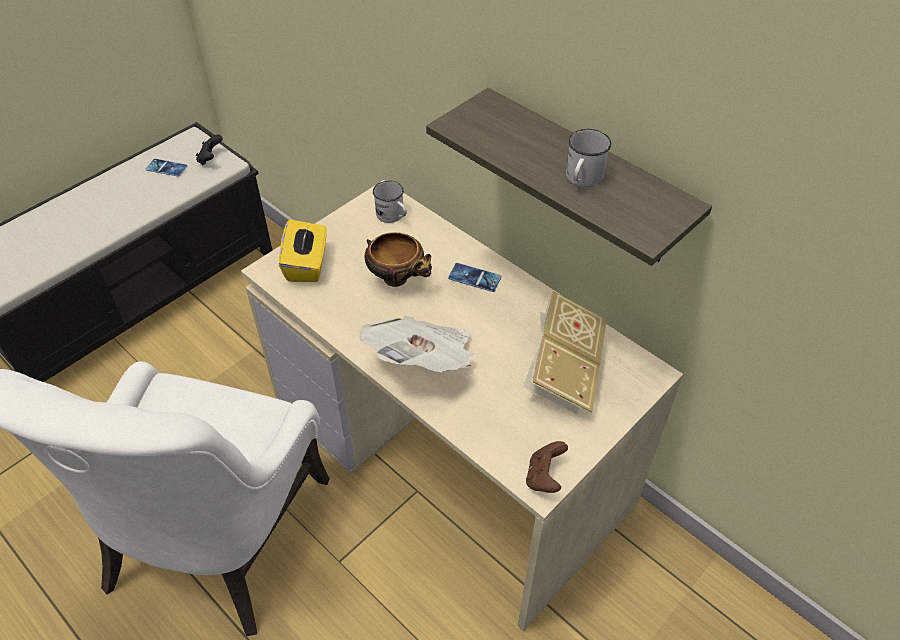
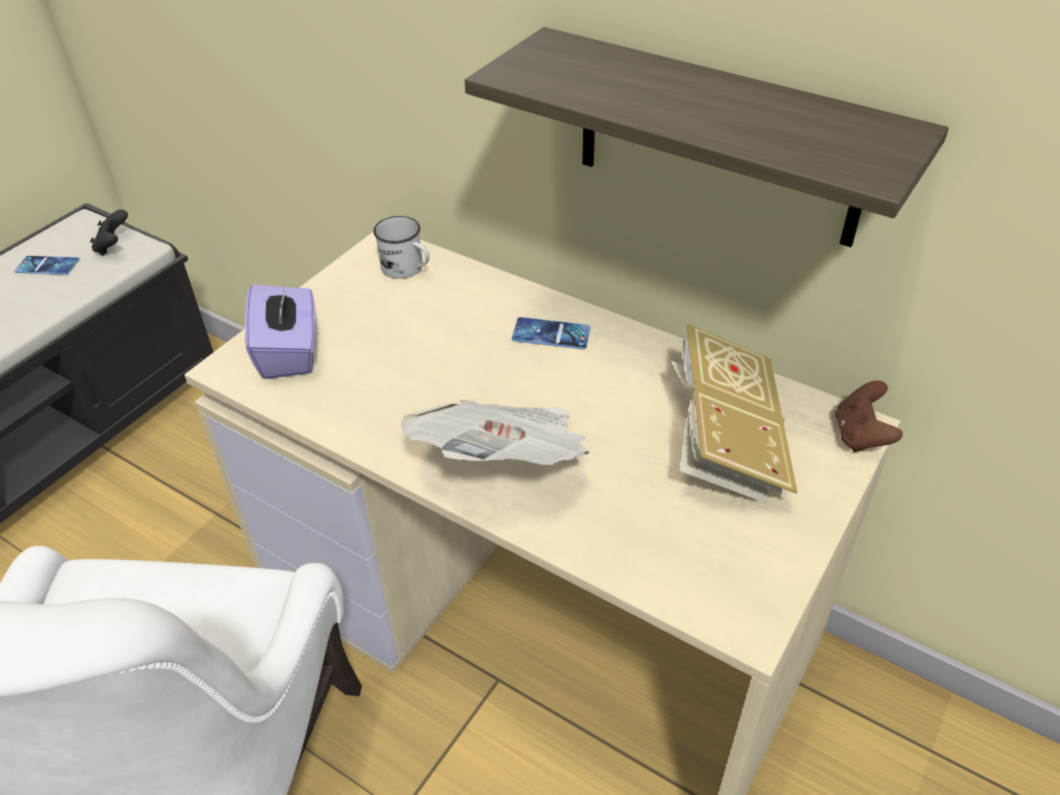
camera: 10 degrees left, 5 degrees down
yellow tissue box [279,219,327,282] -> purple tissue box [245,279,315,379]
bowl [364,232,432,287] -> none
brown game controller [526,441,568,493] -> brown game controller moved to [835,380,903,452]
white mug [566,129,611,187] -> none

